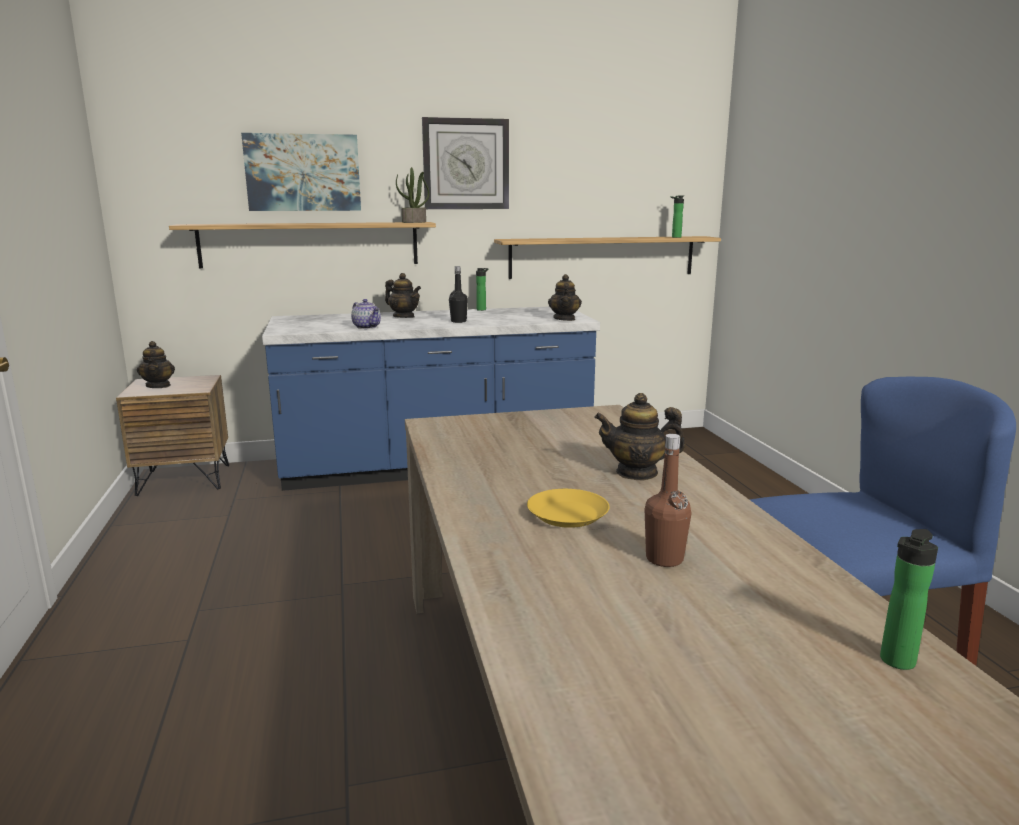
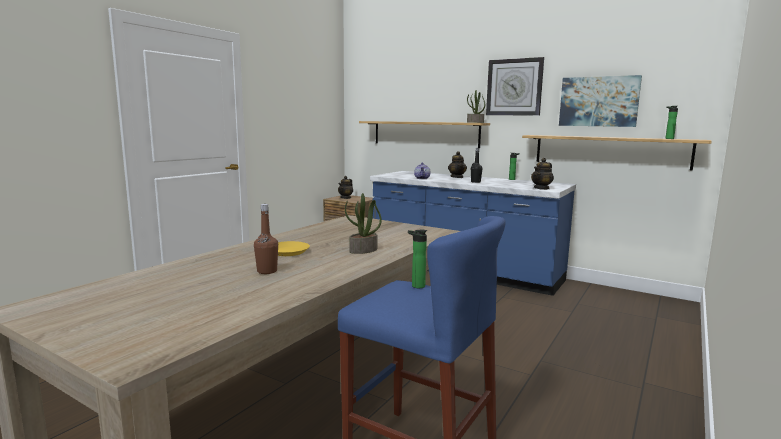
camera: 45 degrees right, 5 degrees down
picture [241,133,361,211] -> picture moved to [559,75,642,127]
teapot [594,393,686,480] -> potted plant [345,193,382,254]
bottle [880,529,938,670] -> bottle moved to [408,230,427,288]

